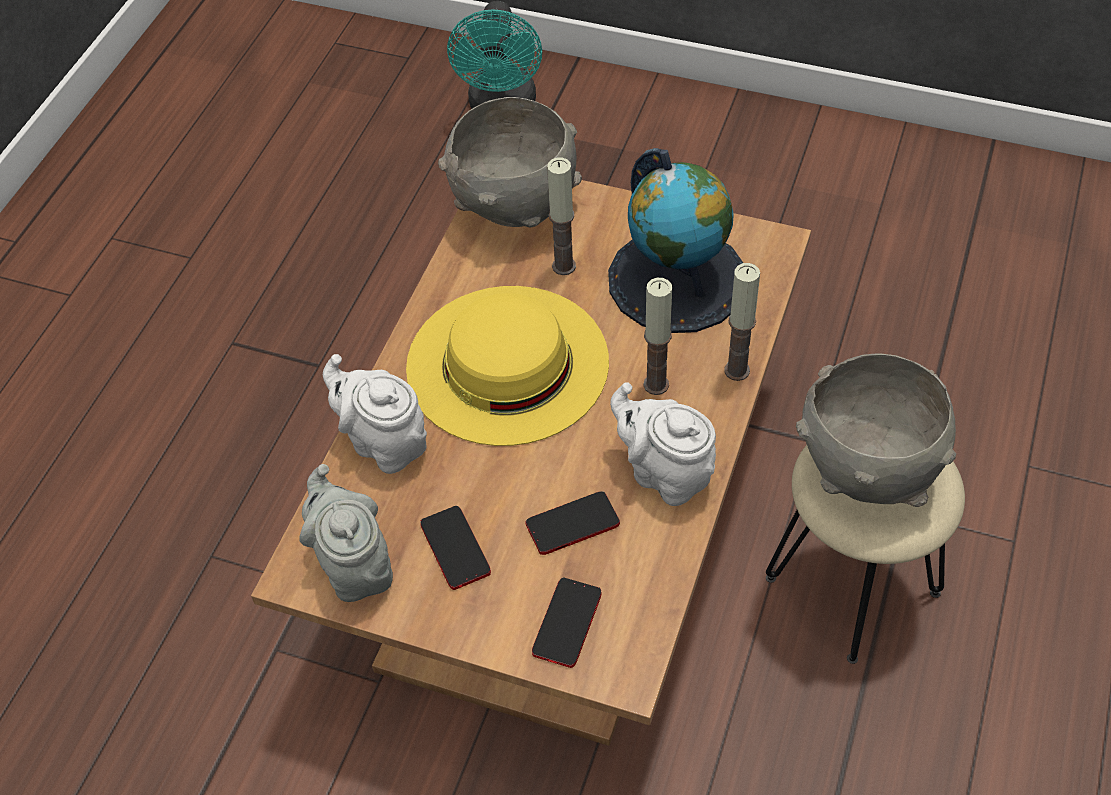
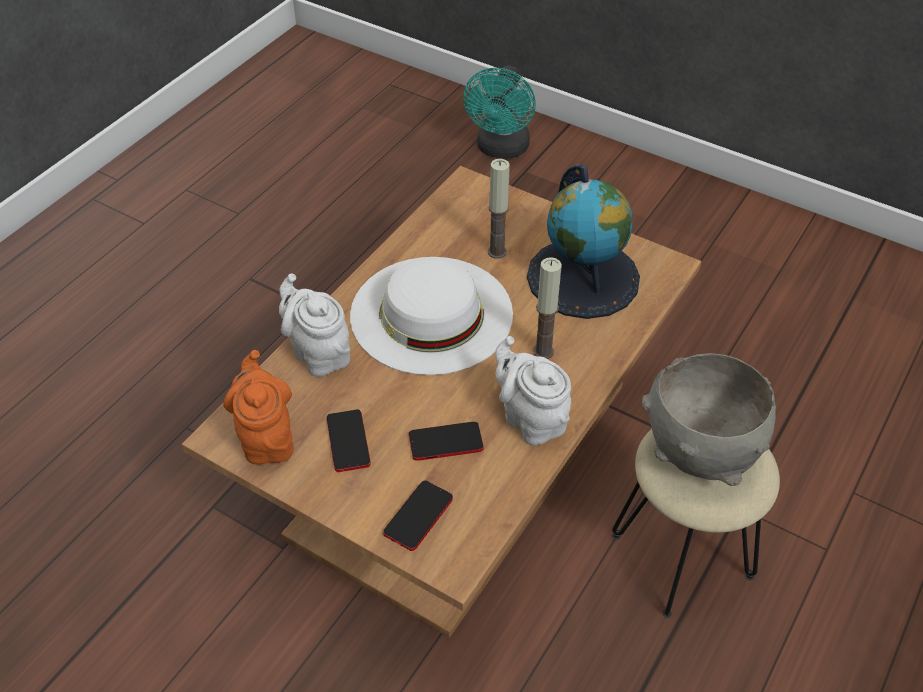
camera: 10 degrees right, 5 degrees down
grey teapot [299,464,393,602] -> orange teapot [223,350,294,465]
yellow hat [406,286,609,446] -> white hat [350,257,513,375]
grey bowl [438,97,582,228] -> none
candle [724,263,760,381] -> none

